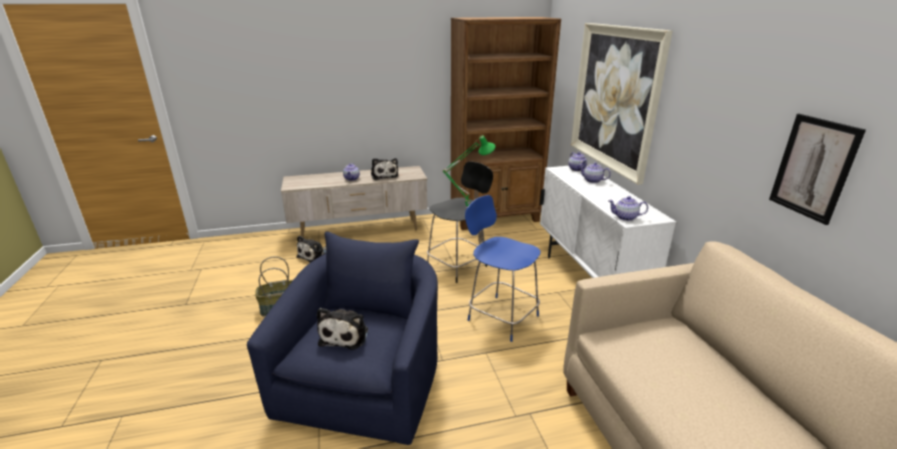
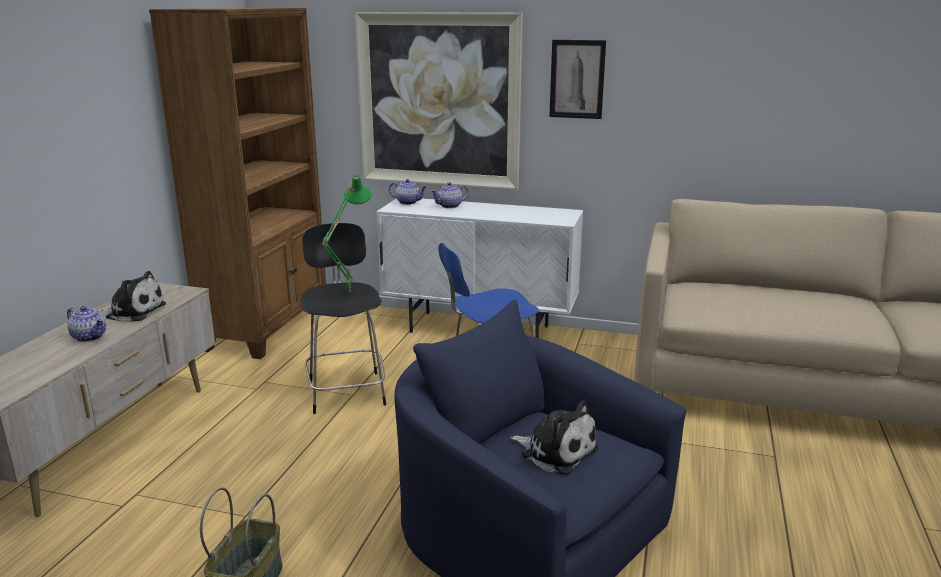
camera: 60 degrees left, 5 degrees down
plush toy [296,236,326,263] -> none
teapot [608,196,648,221] -> none
picture [769,114,866,225] -> picture moved to [549,40,606,119]

